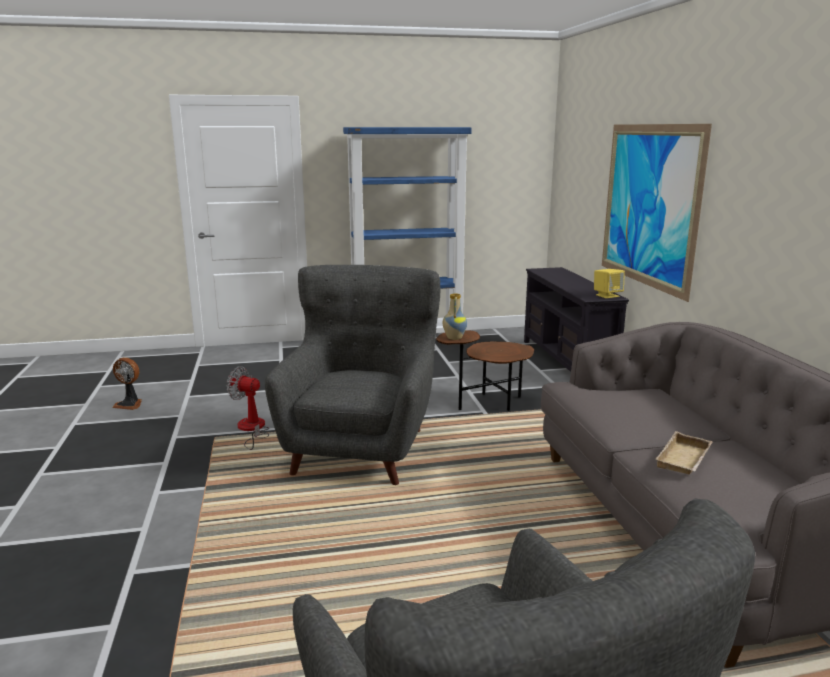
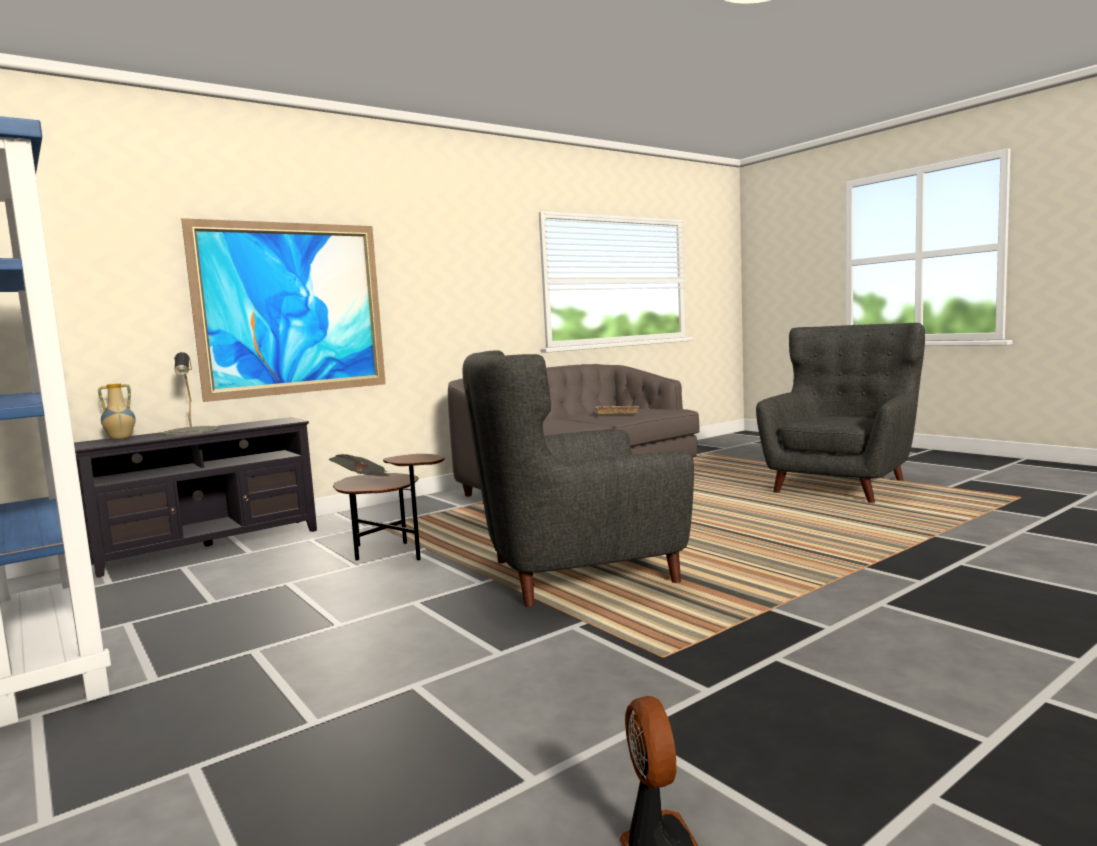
camera: 115 degrees left, 10 degrees down
fan [227,366,269,450] -> none
vase [443,294,467,340] -> vase moved to [98,384,136,440]
yellow speaker [594,269,625,298] -> none
none -> grey table lamp [162,352,220,436]
none -> newspaper [329,454,389,476]

